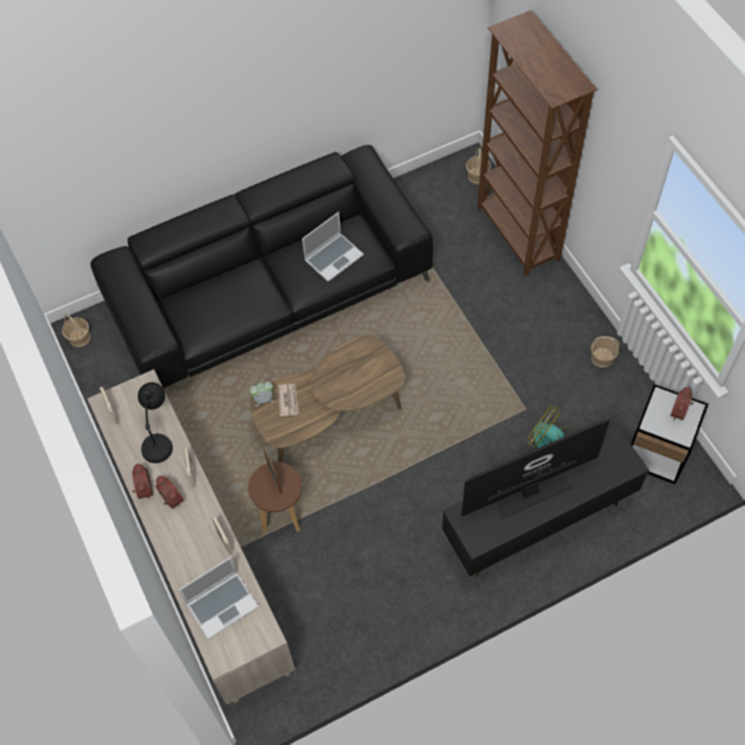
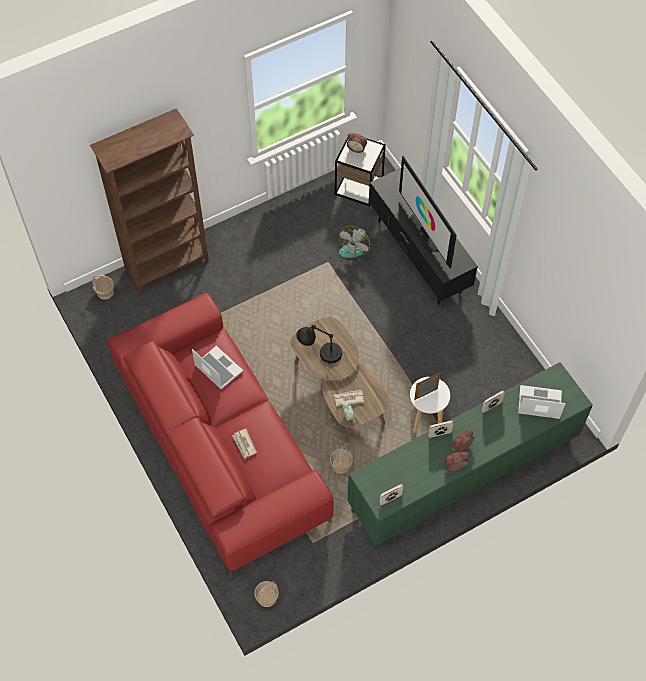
camera: 95 degrees left, 0 degrees up
beige cabinet [88,369,295,704] -> green cabinet [347,362,592,548]
black sofa [90,145,433,388] -> red sofa [108,293,334,577]
black table lamp [138,382,173,463] -> black table lamp moved to [296,325,342,364]
laptop [179,557,259,640] -> laptop turned 45 degrees counterclockwise [518,385,566,419]
brown stool [248,462,302,533] -> white stool [410,377,450,433]
basket [591,336,620,368] -> basket moved to [330,445,353,473]
none -> newspaper [233,429,257,459]

